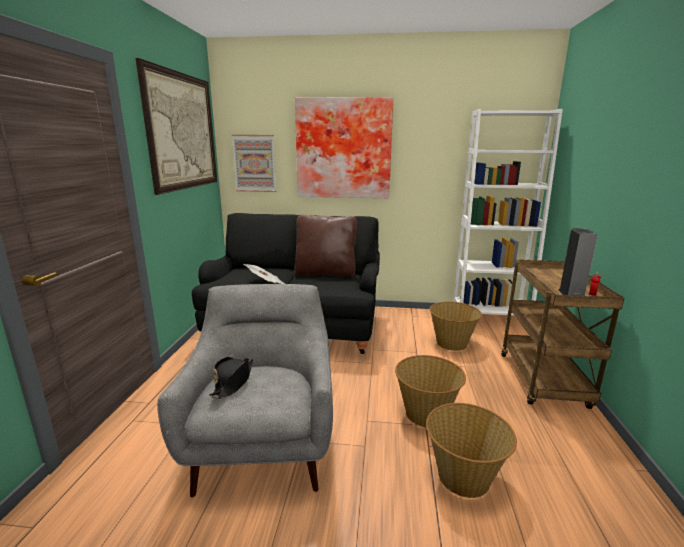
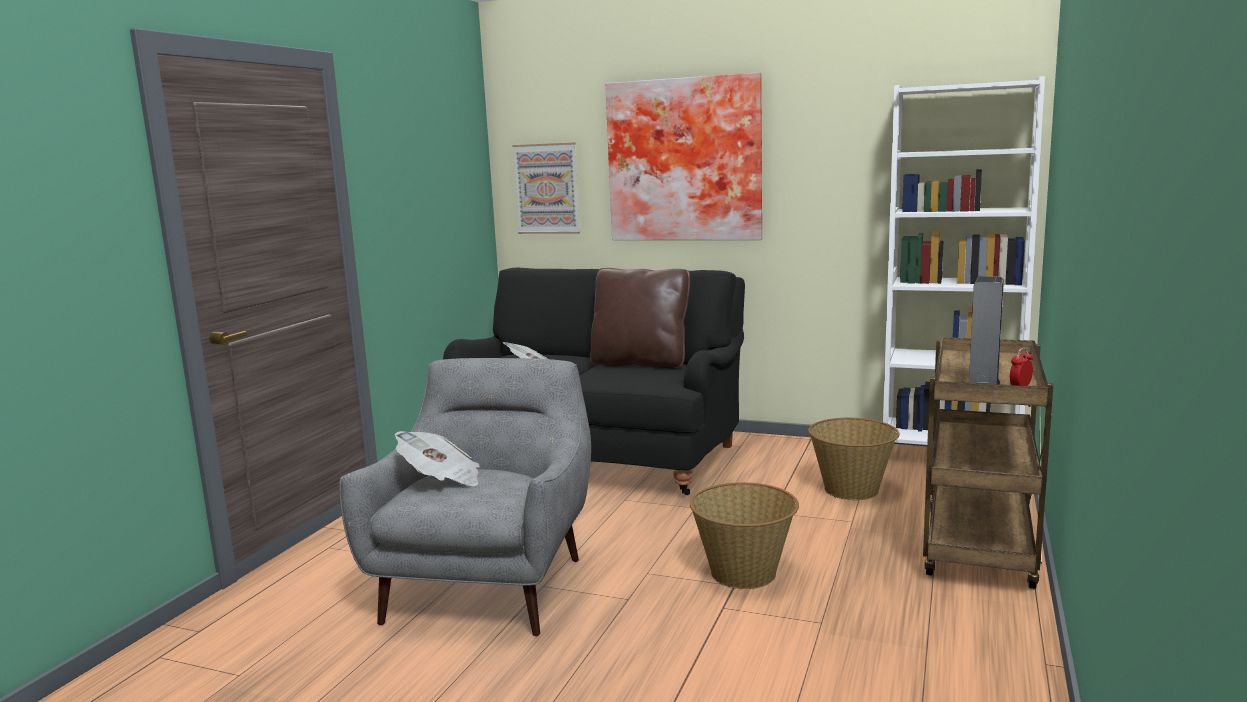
camera: 15 degrees right, 5 degrees down
picture [136,58,217,195] -> none
black hat [209,357,253,399] -> newspaper [395,431,480,486]
basket [426,403,517,498] -> none

